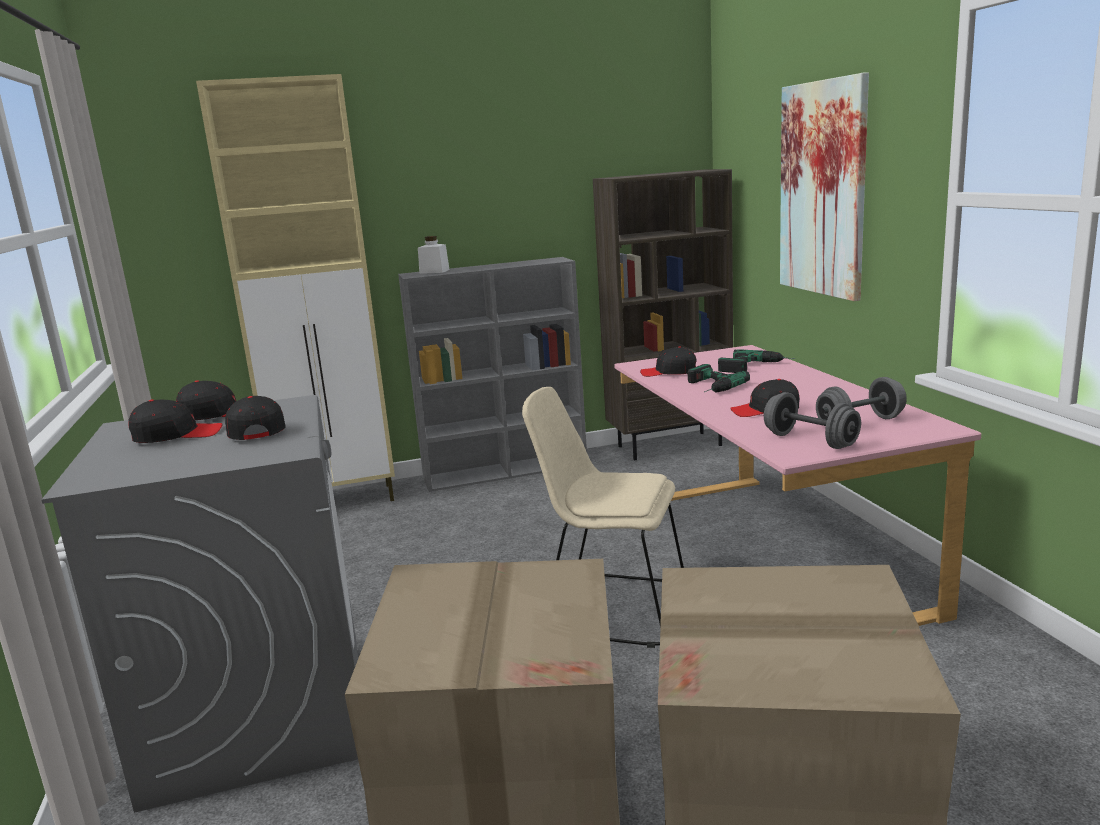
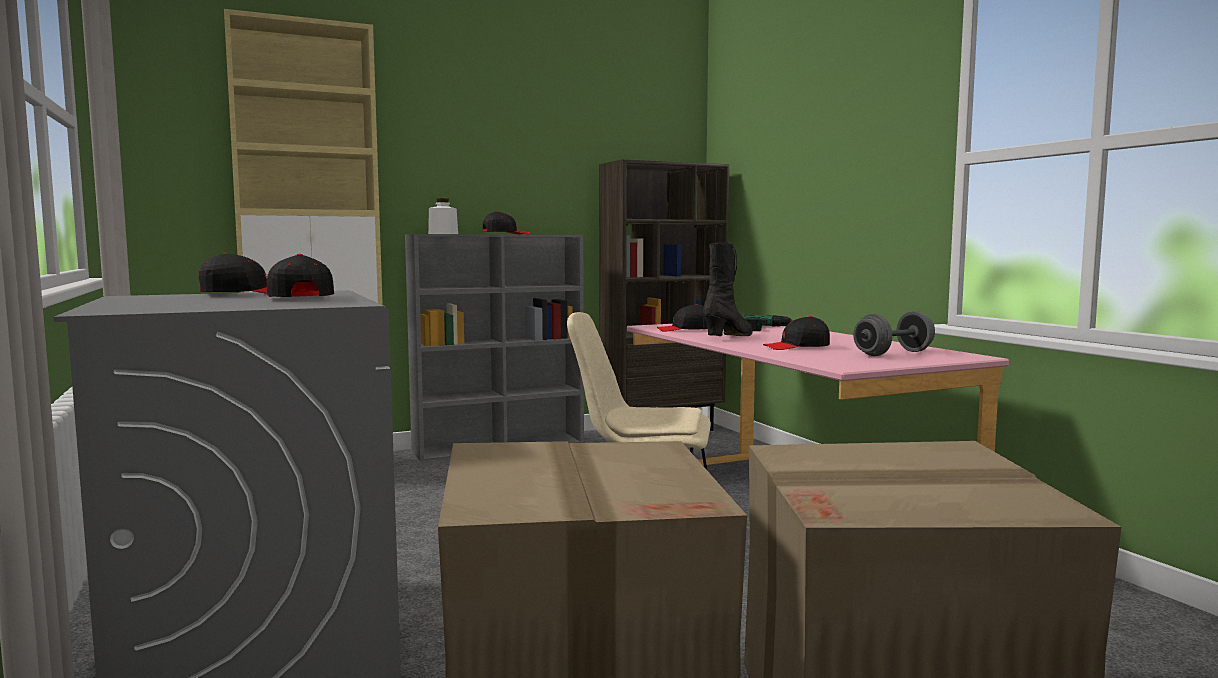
camera: 10 degrees left, 10 degrees down
black cap [129,399,222,443] -> black cap moved to [483,211,530,234]
power drill [687,364,750,393] -> black boot [703,242,753,336]
grey dumbbell [764,392,861,449] -> none
picture [780,72,869,301] -> none

